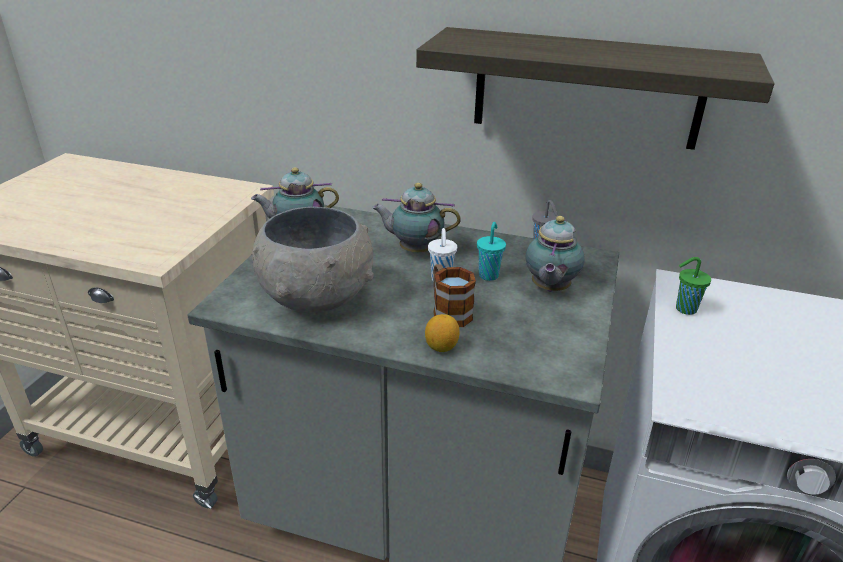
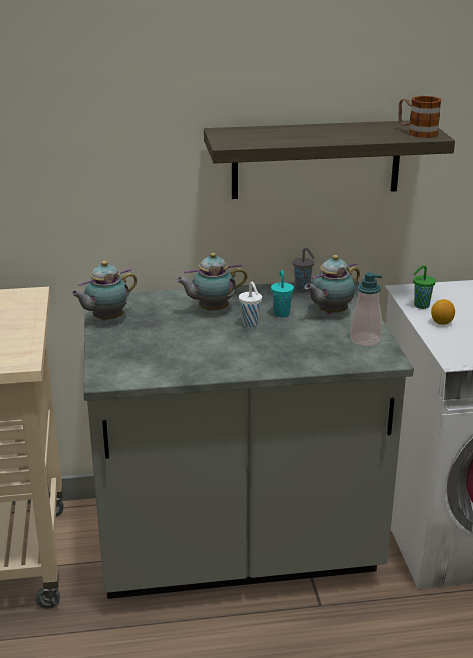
camera: 25 degrees left, 5 degrees down
grey bowl [252,207,374,313] -> none
lemon [425,314,460,352] -> lemon moved to [431,299,455,325]
mug [433,264,476,327] -> mug moved to [398,96,442,138]
teapot [525,216,584,292] -> teapot turned 60 degrees clockwise [304,255,360,314]
none -> soap dispenser [350,272,383,346]

